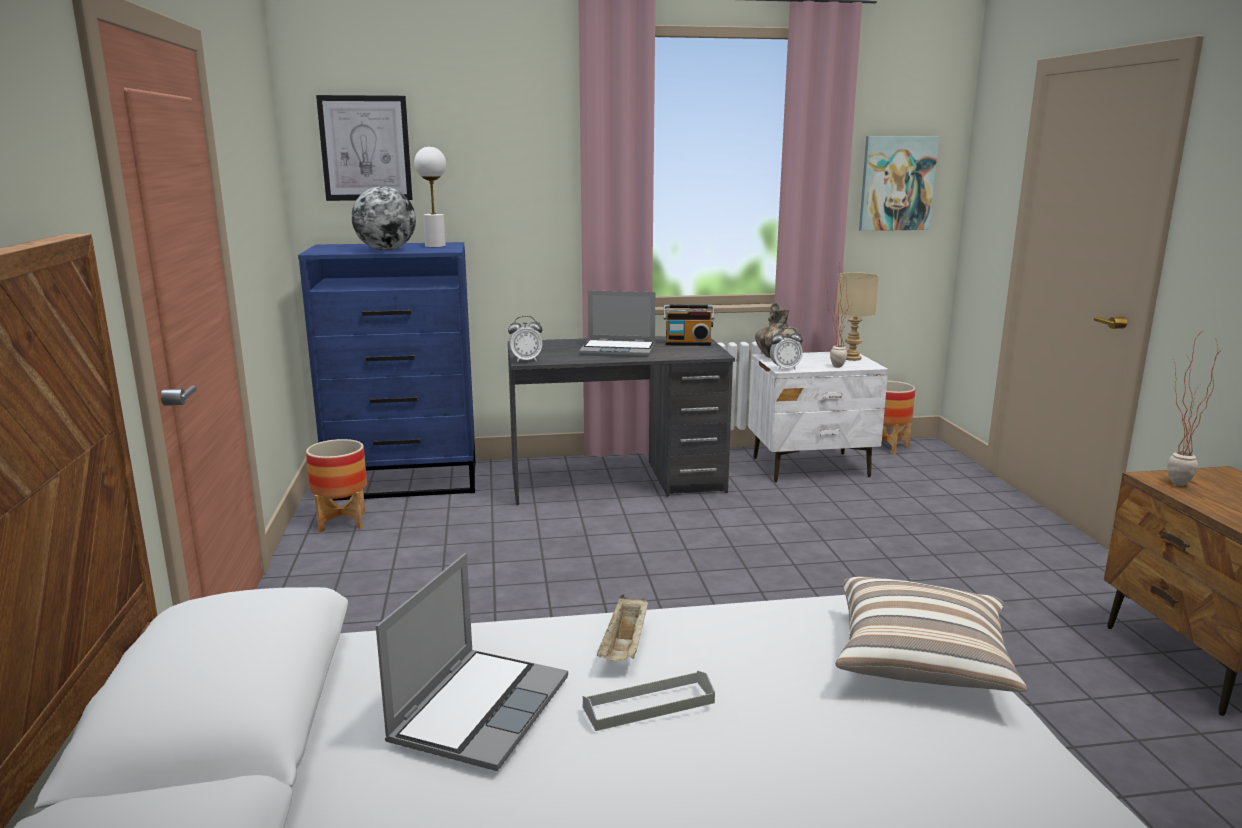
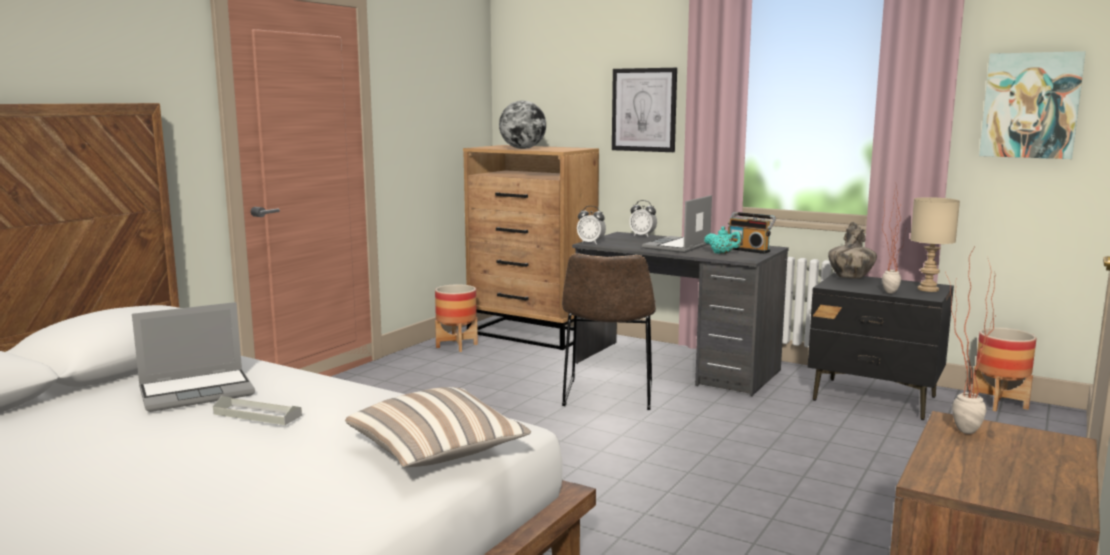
camera: 40 degrees right, 5 degrees down
blue dresser [298,242,476,501] -> brown dresser [463,145,599,350]
picture [316,95,413,201] -> picture moved to [612,68,677,152]
white table lamp [414,147,446,247] -> none
laptop [579,290,656,358] -> laptop turned 75 degrees clockwise [642,195,712,253]
beige tray [597,595,649,661] -> none
white nightstand [748,352,888,482] -> black nightstand [808,273,954,420]
alarm clock [770,328,803,371] -> alarm clock moved to [629,200,657,237]
none -> brown chair [562,253,656,410]
none -> turquoise teapot [704,227,742,254]

